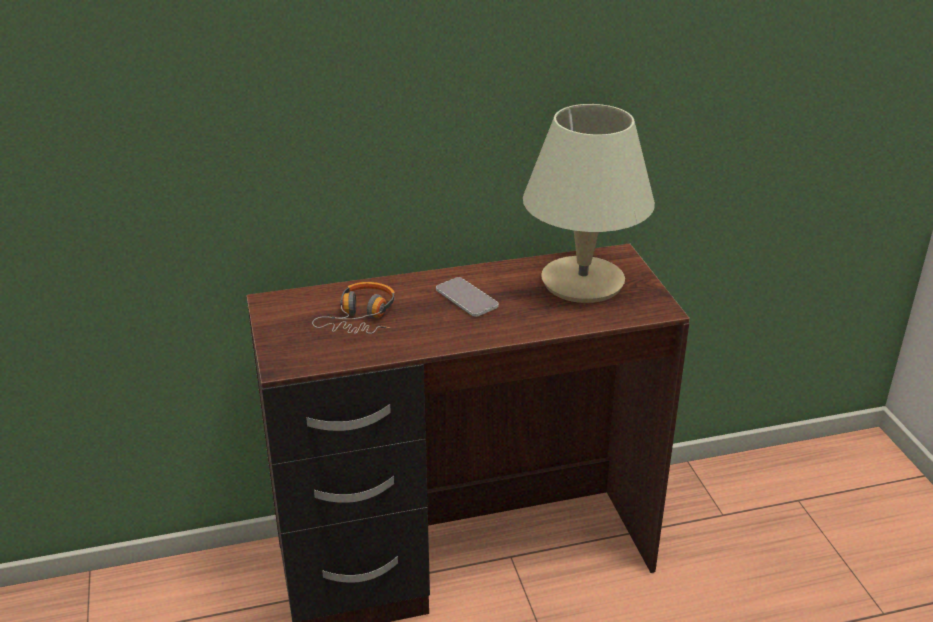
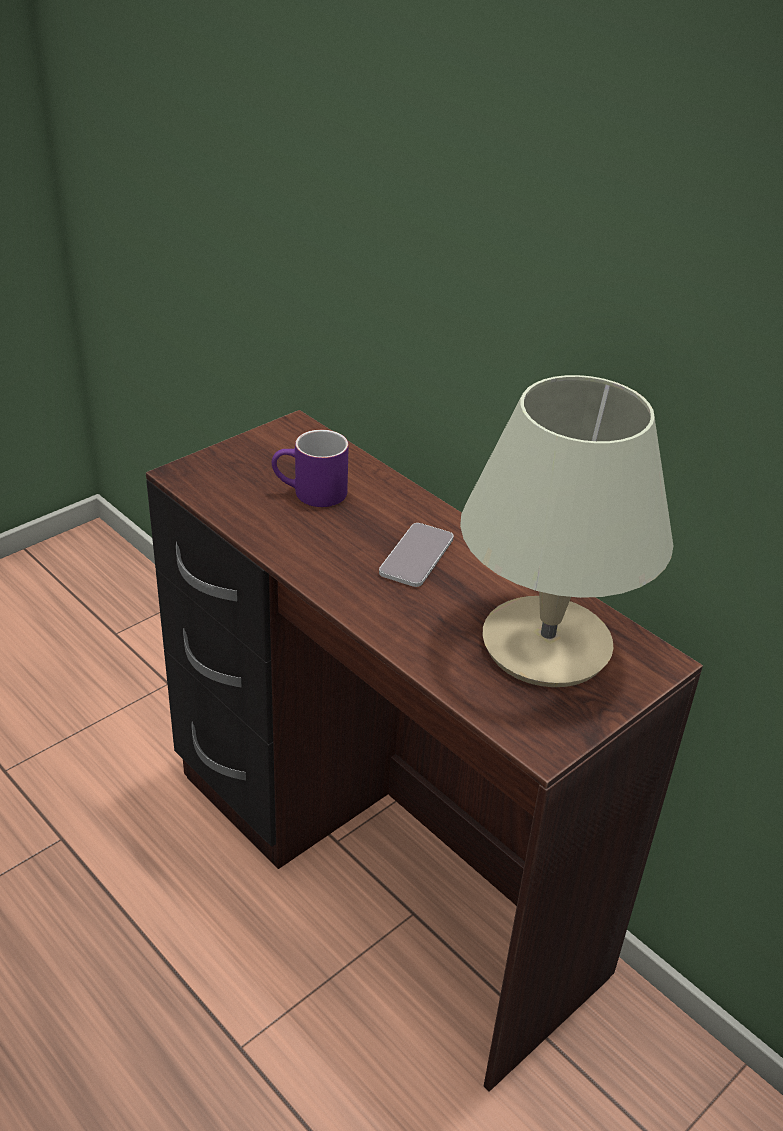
camera: 60 degrees right, 5 degrees up
headphones [312,282,395,334] -> purple mug [272,430,349,507]

